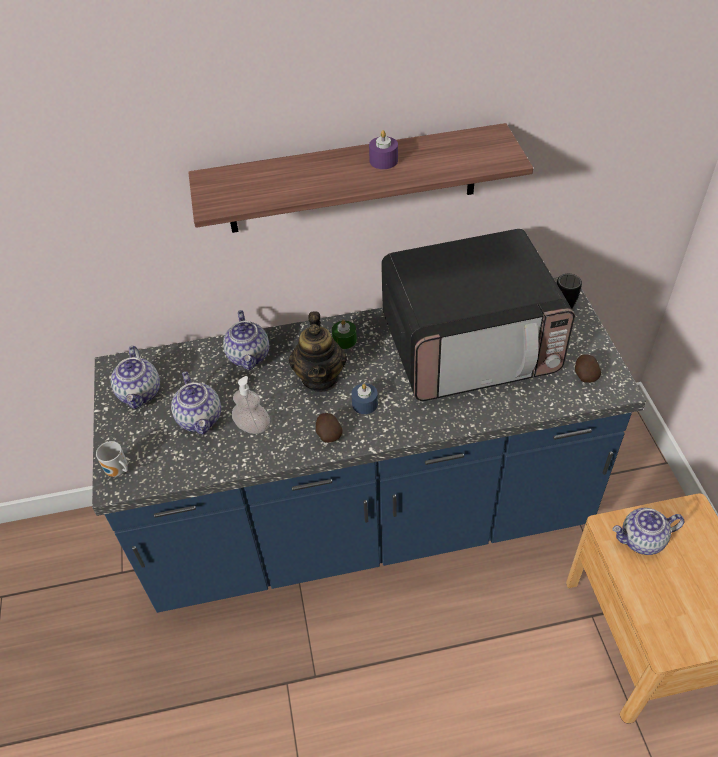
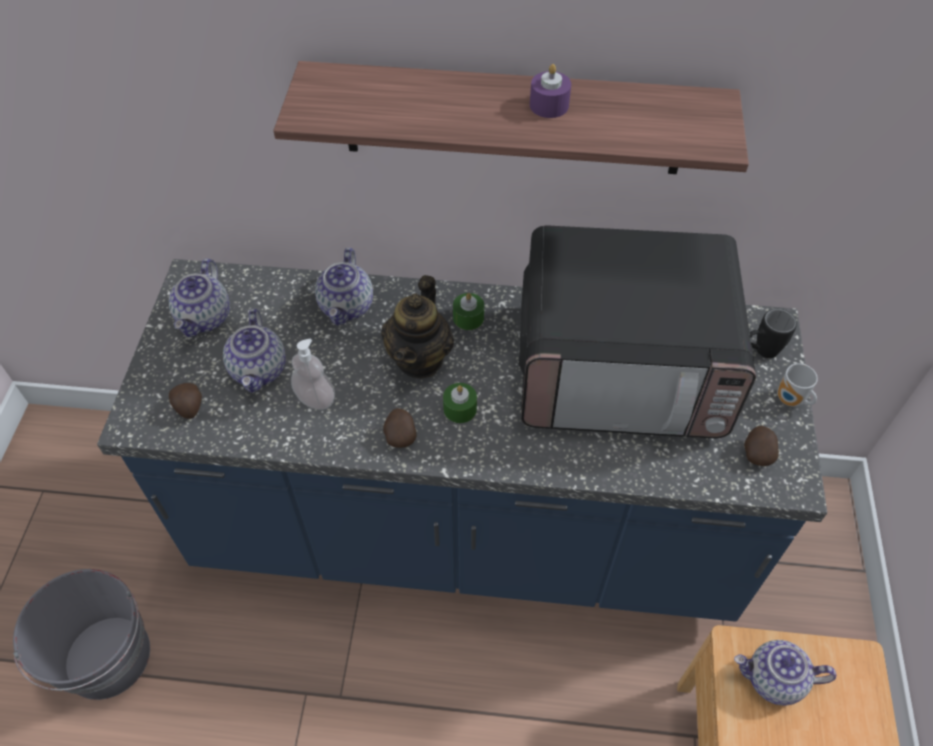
camera: 15 degrees right, 5 degrees up
mug [96,441,128,477] -> mug moved to [777,363,818,407]
blue candle [351,383,378,414] -> green candle [443,383,477,423]
none -> grey bucket [13,569,150,700]
none -> potato [169,383,202,419]

